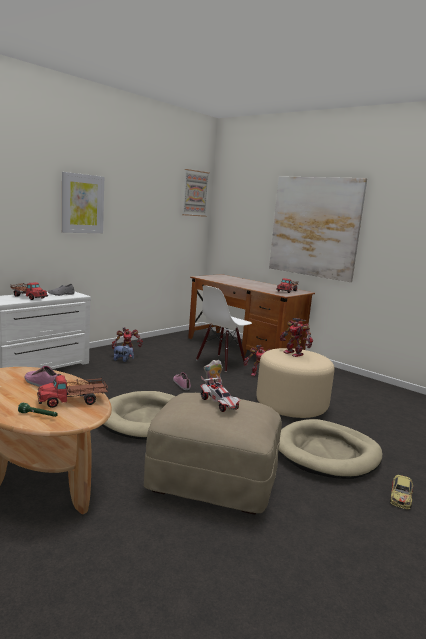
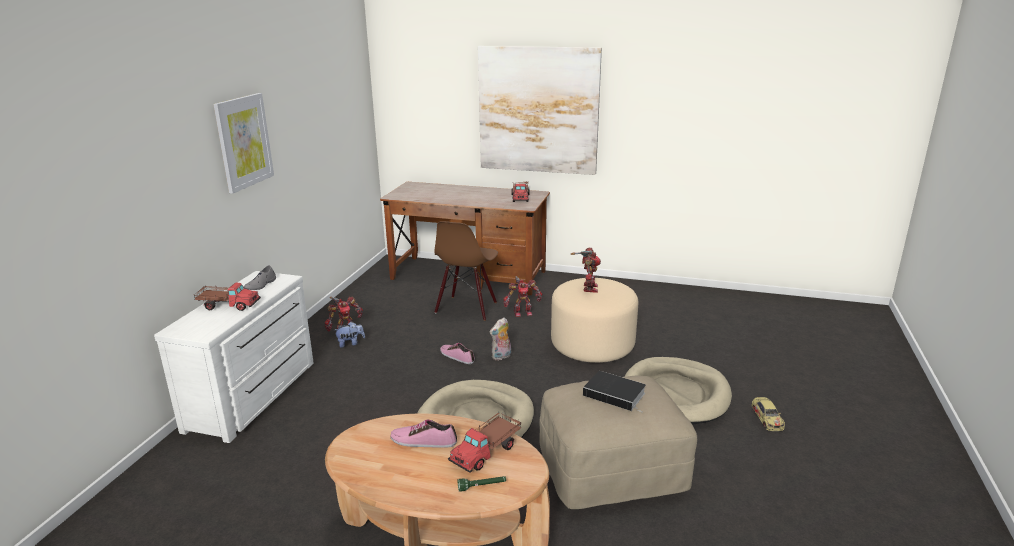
camera: 25 degrees left, 10 degrees up
picture [182,169,210,217] -> none
white chair [196,285,252,372] -> brown chair [435,221,498,321]
toy car [200,375,241,412] -> book [583,371,646,413]
toy robot [280,318,313,357] -> toy robot turned 105 degrees counterclockwise [571,247,601,293]

